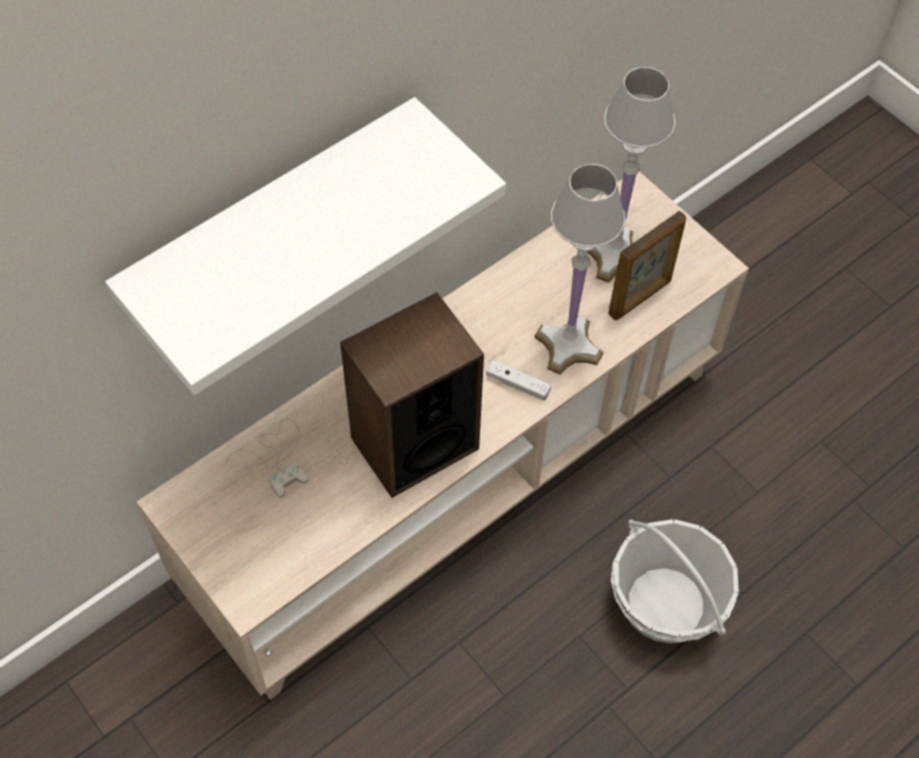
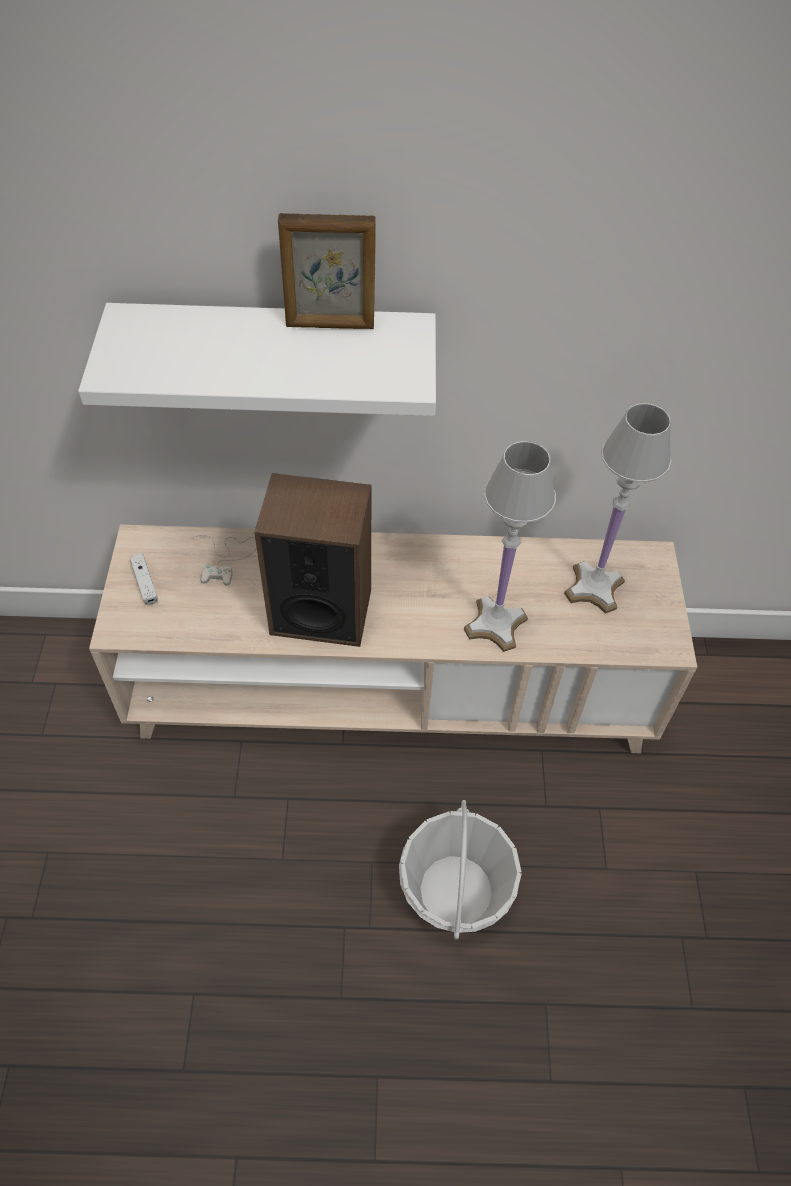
camera: 40 degrees right, 5 degrees down
white game controller [486,360,551,400] -> white game controller moved to [130,553,158,605]
picture frame [608,211,686,320] -> picture frame moved to [278,213,376,329]

